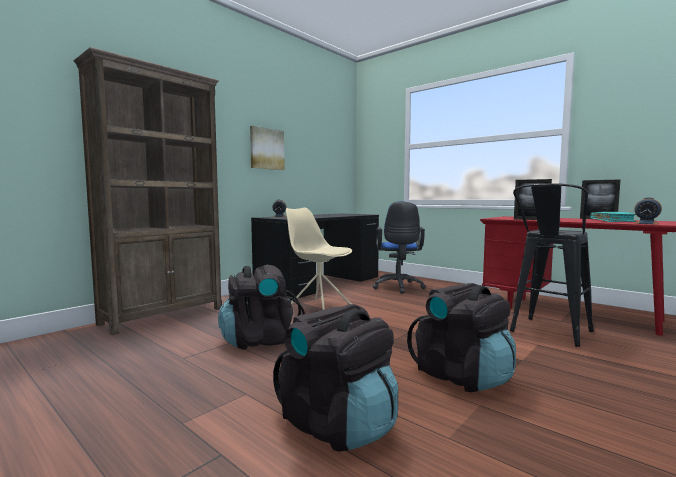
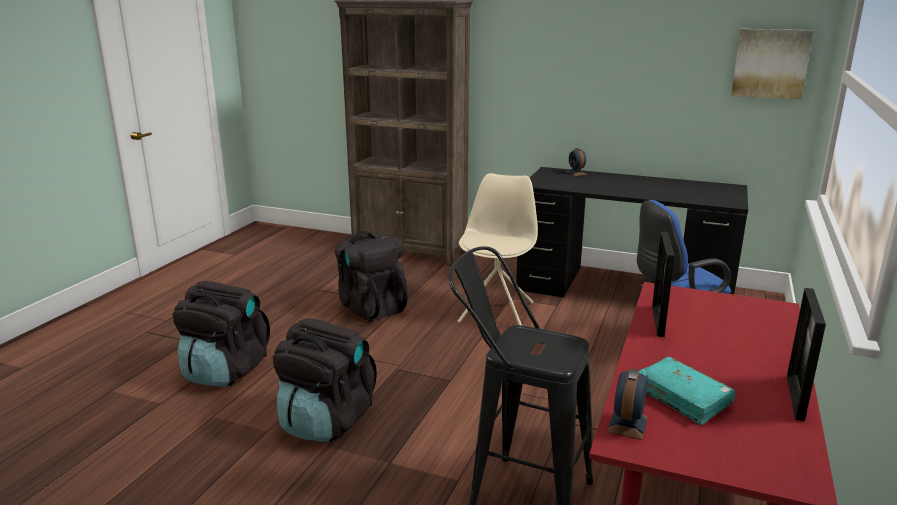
camera: 70 degrees right, 15 degrees up
picture [250,126,285,170] -> picture moved to [731,29,814,100]

